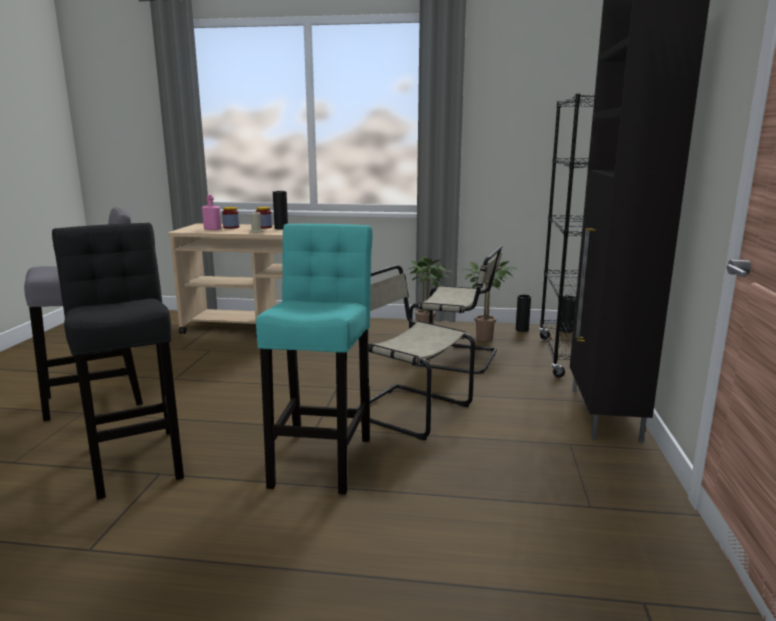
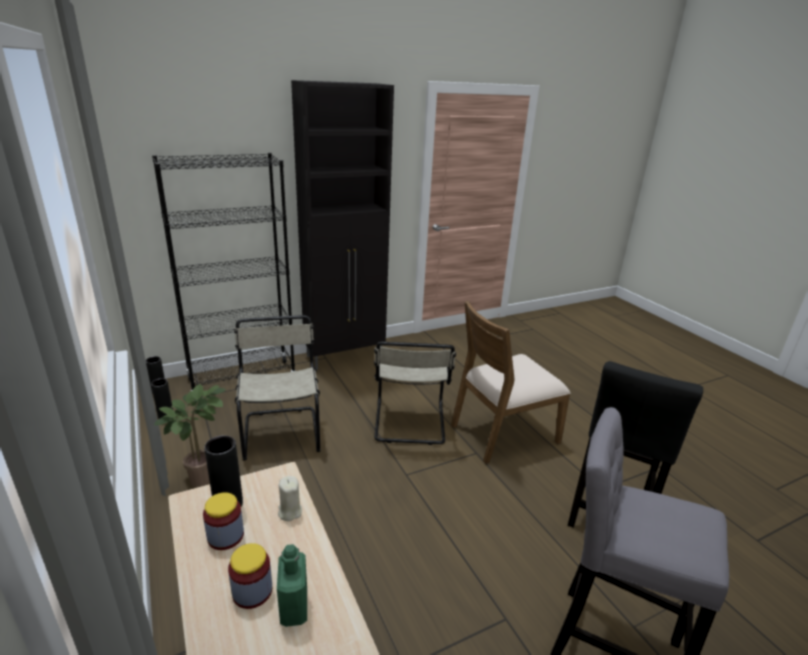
camera: 125 degrees left, 10 degrees up
pink bottle [202,195,221,230] -> green bottle [277,544,307,627]
turquoise stool [256,224,373,495] -> brown chair [451,301,571,464]
potted plant [463,261,518,341] -> none

